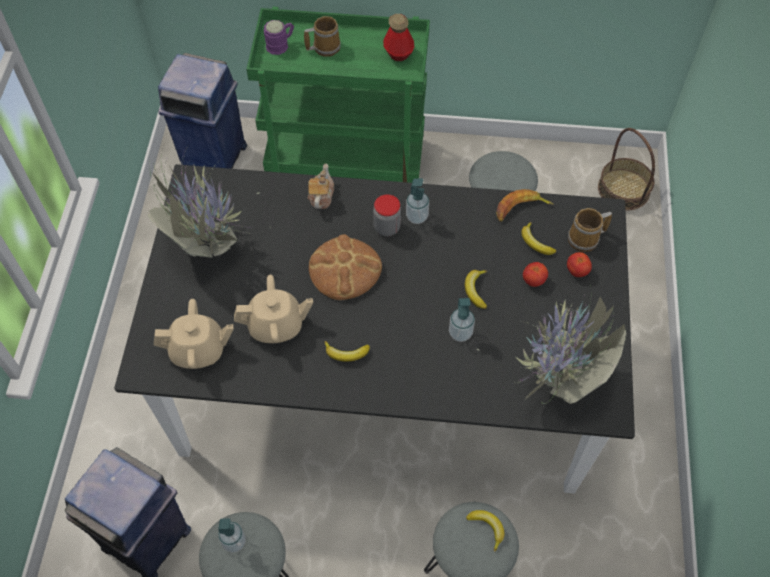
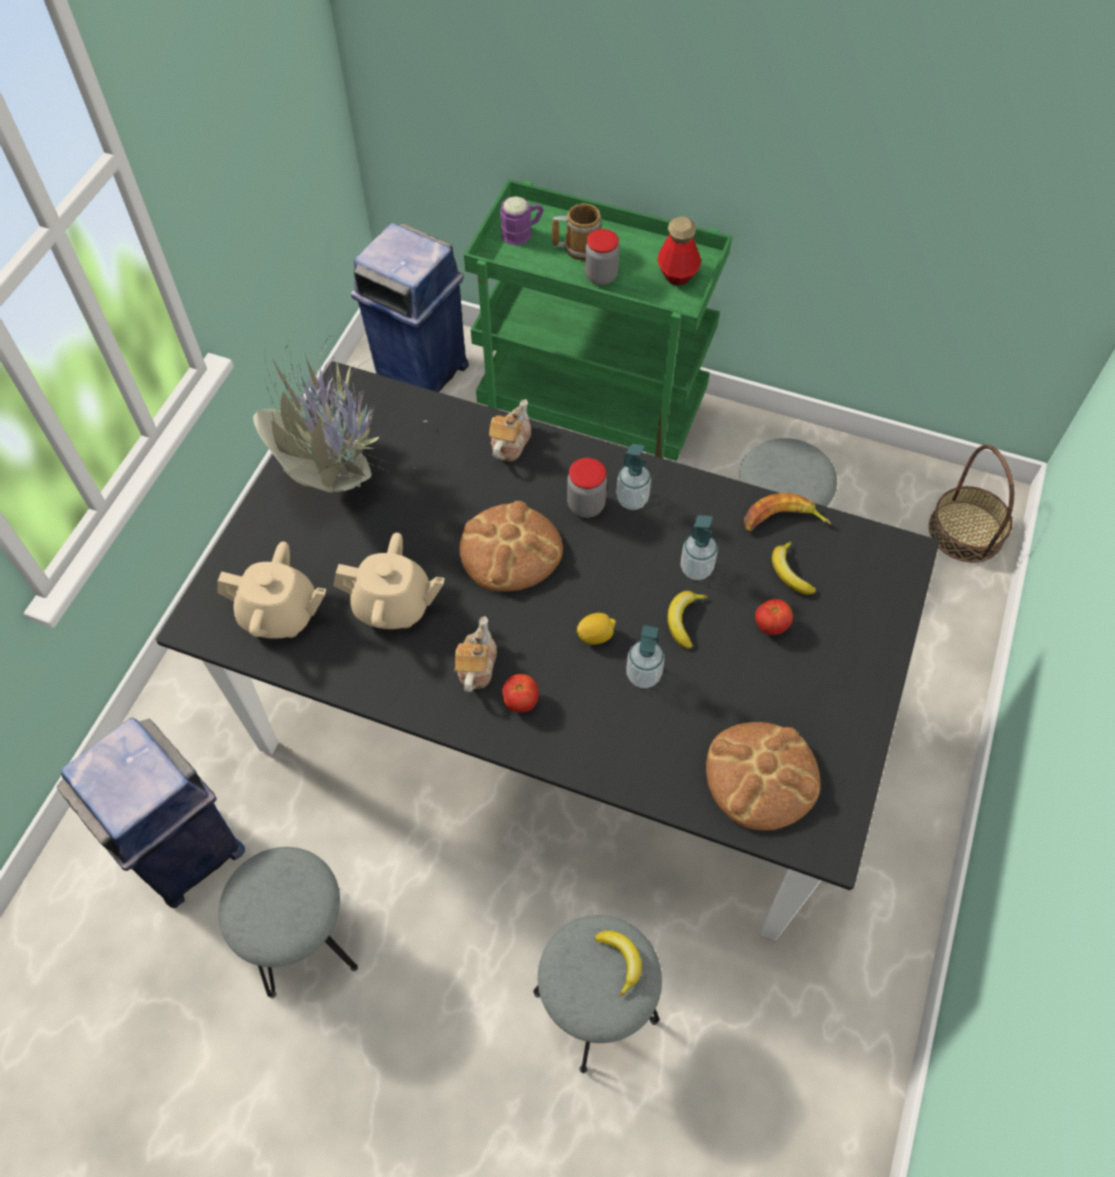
camera: 15 degrees right, 0 degrees up
soap dispenser [218,518,246,553] -> soap dispenser moved to [681,515,718,580]
banana [325,341,370,361] -> teapot [455,616,497,692]
potted plant [476,280,627,404] -> bread [706,722,821,831]
tomato [567,252,592,277] -> tomato moved to [502,674,539,712]
mug [568,208,612,252] -> none
none -> lemon [577,613,616,645]
none -> jar [585,229,620,285]

